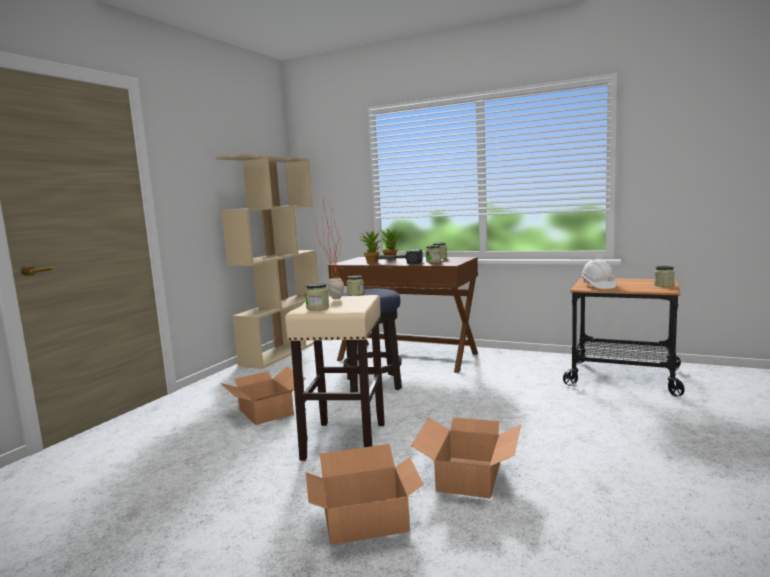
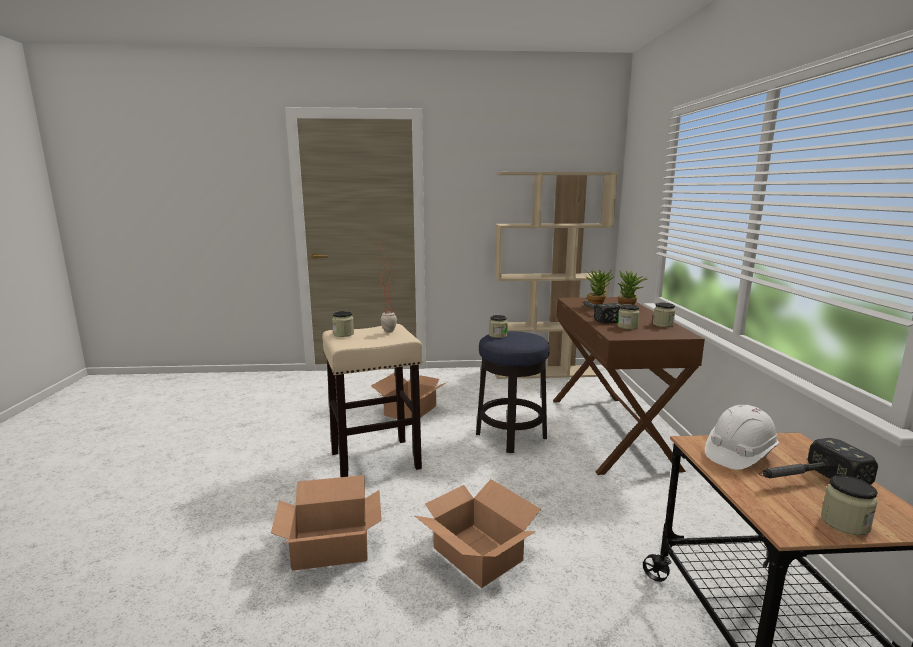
camera: 60 degrees right, 5 degrees up
cardboard box [306,444,424,545] -> cardboard box moved to [415,479,541,588]
none -> hammer [759,438,878,485]

